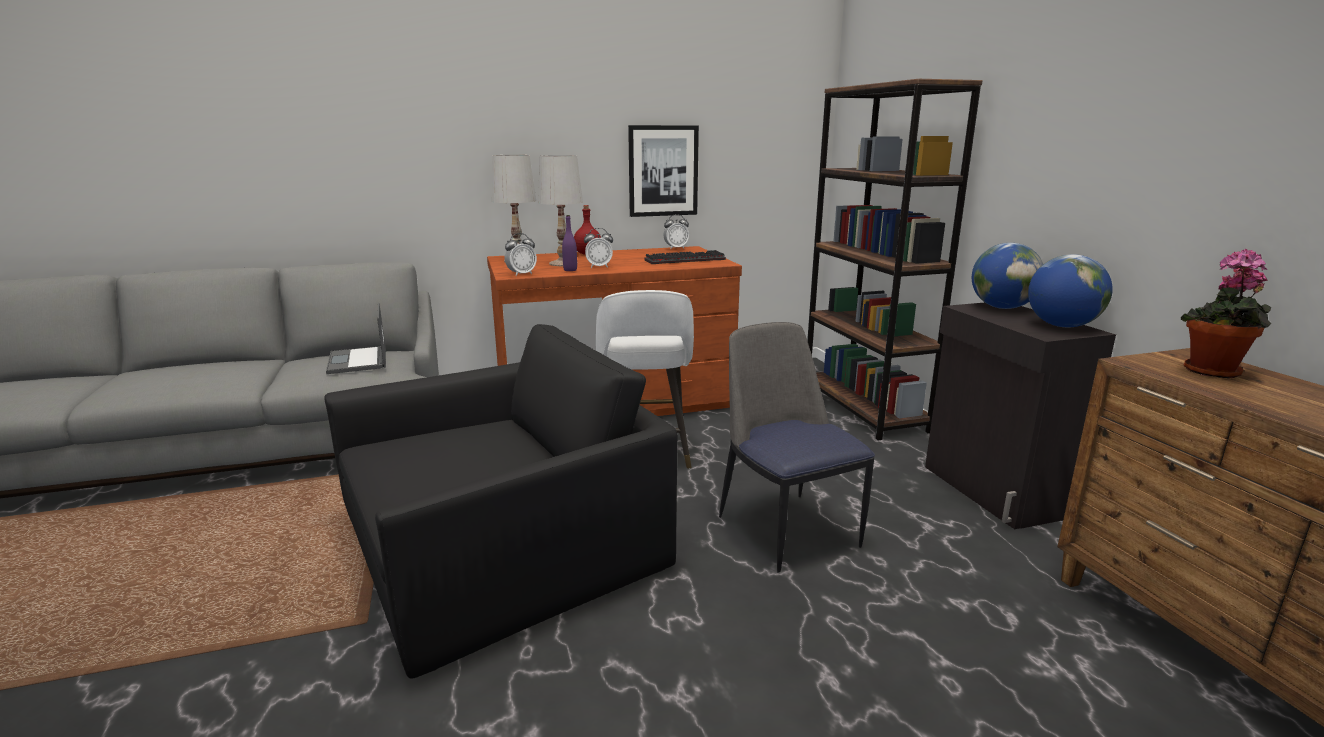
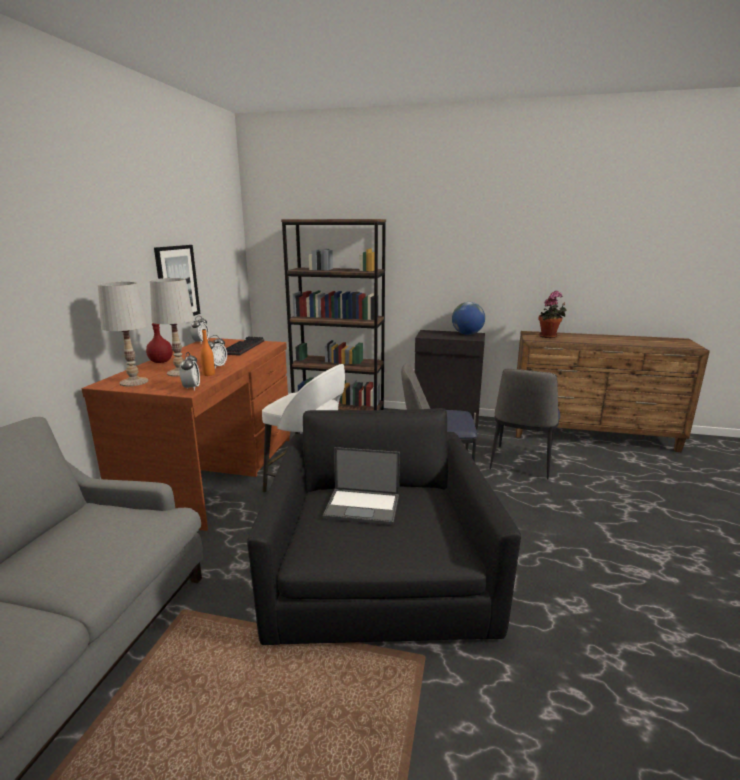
camera: 60 degrees left, 0 degrees up
laptop [326,303,386,374] -> laptop moved to [323,447,400,525]
purple bottle [562,215,577,271] -> orange bottle [200,329,215,376]
globe [972,243,1043,309] -> none
none -> chair [490,369,560,480]

